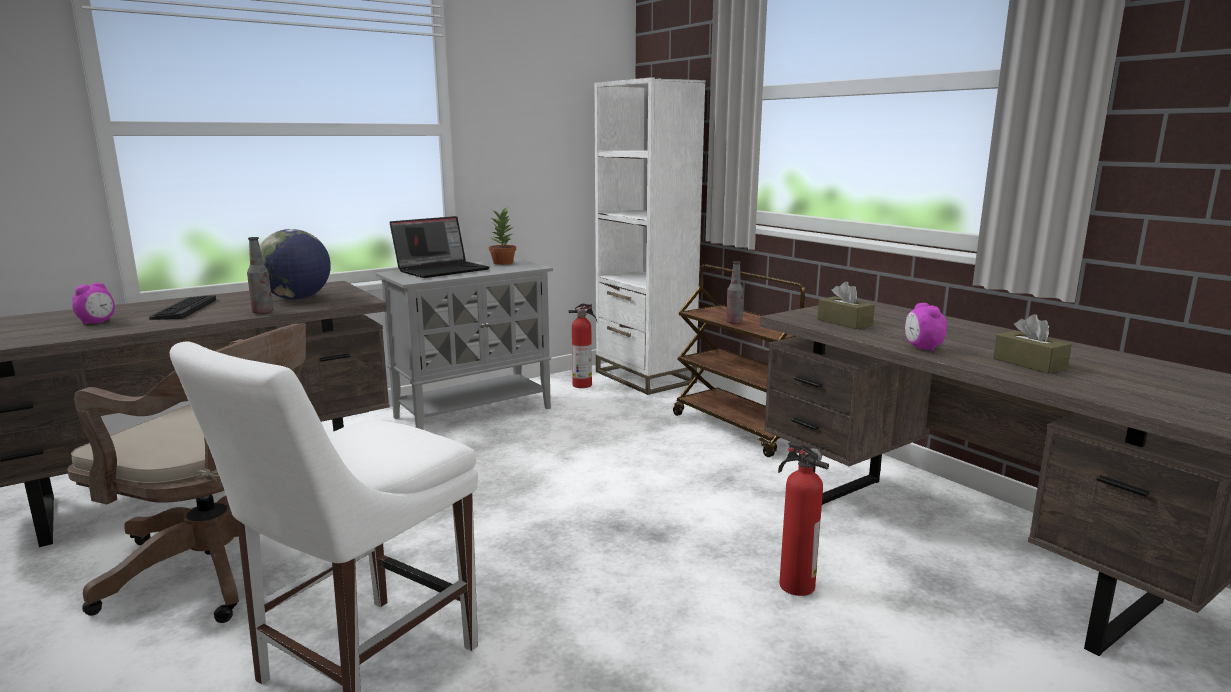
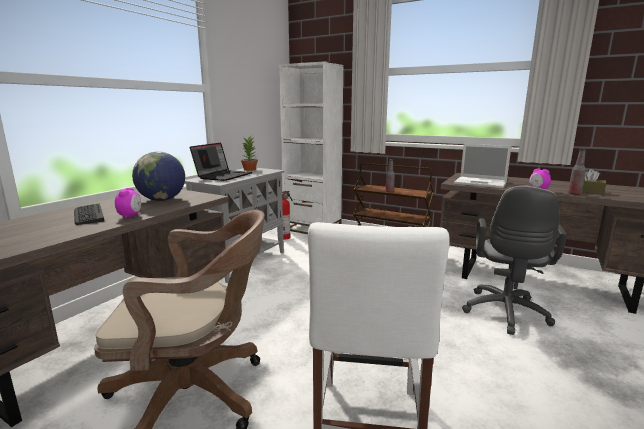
camera: 25 degrees left, 0 degrees up
alarm clock [72,283,115,325] -> alarm clock moved to [115,188,141,218]
bottle [247,237,273,314] -> bottle moved to [568,149,586,195]
fire extinguisher [778,442,829,596] -> grey office chair [462,186,567,335]
brown tissue box [817,282,875,329] -> laptop [454,144,511,188]

